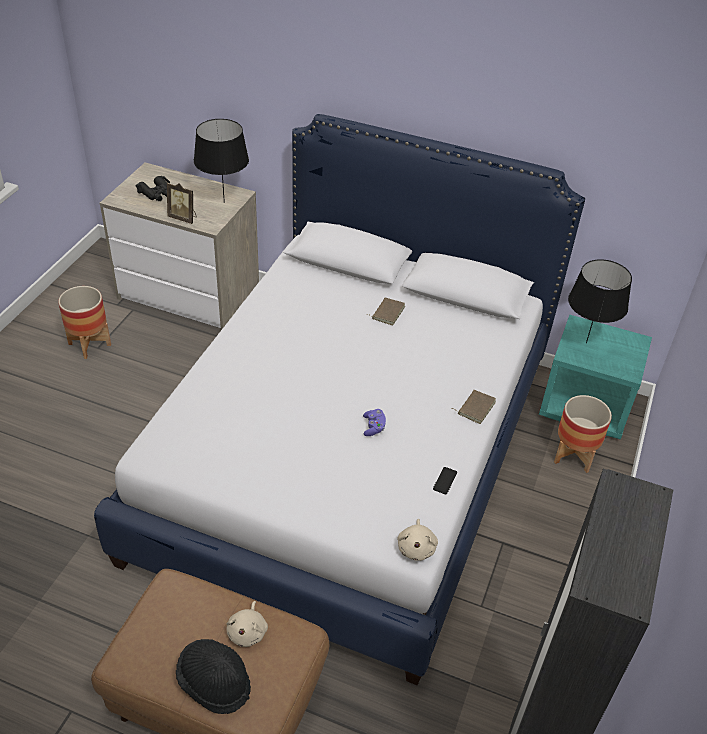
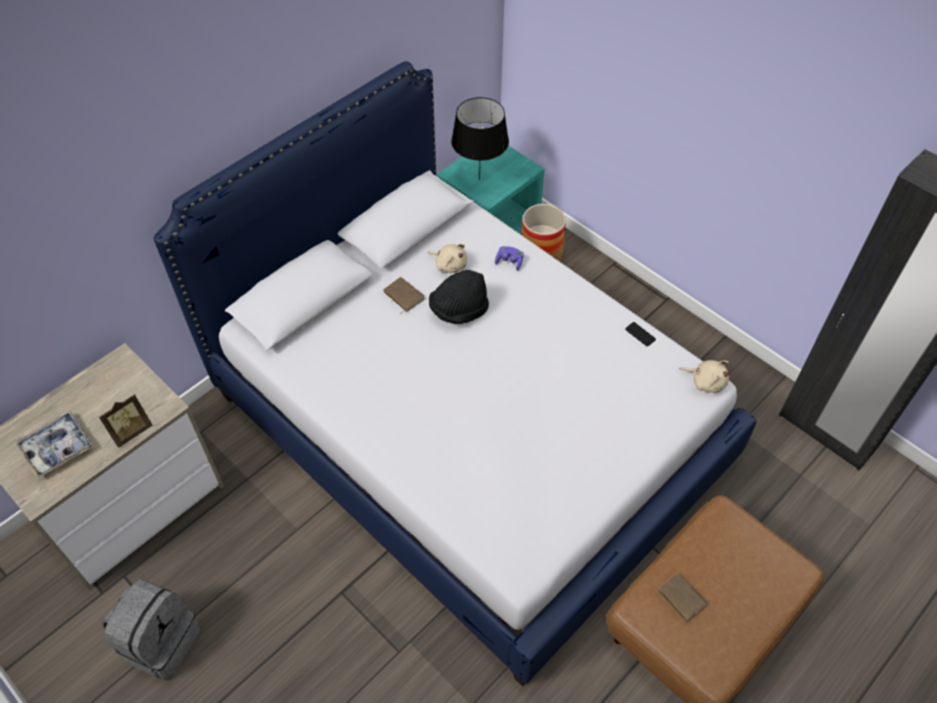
camera: 65 degrees left, 10 degrees up
planter [58,286,111,359] -> grey backpack [102,579,201,681]
black binoculars [136,176,170,201] -> tray [16,411,93,479]
black hat [176,639,251,714] -> black hat moved to [429,270,489,324]
black table lamp [194,119,249,203] -> none
beige plush toy [226,601,268,647] -> beige plush toy moved to [428,244,467,273]
purple game controller [363,409,386,436] -> purple game controller moved to [495,246,524,271]
brown book [452,390,496,424] -> brown book moved to [658,573,708,626]

